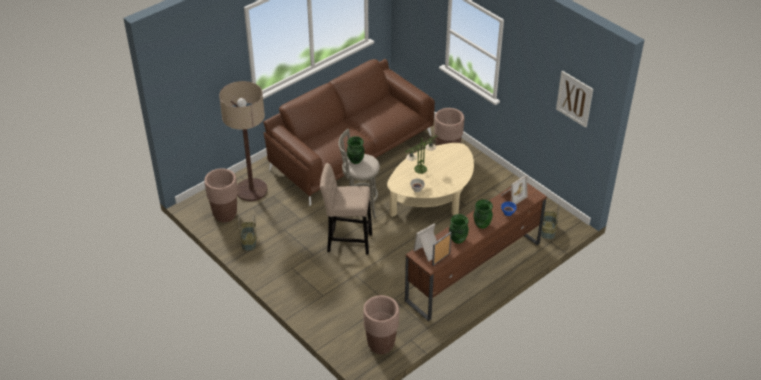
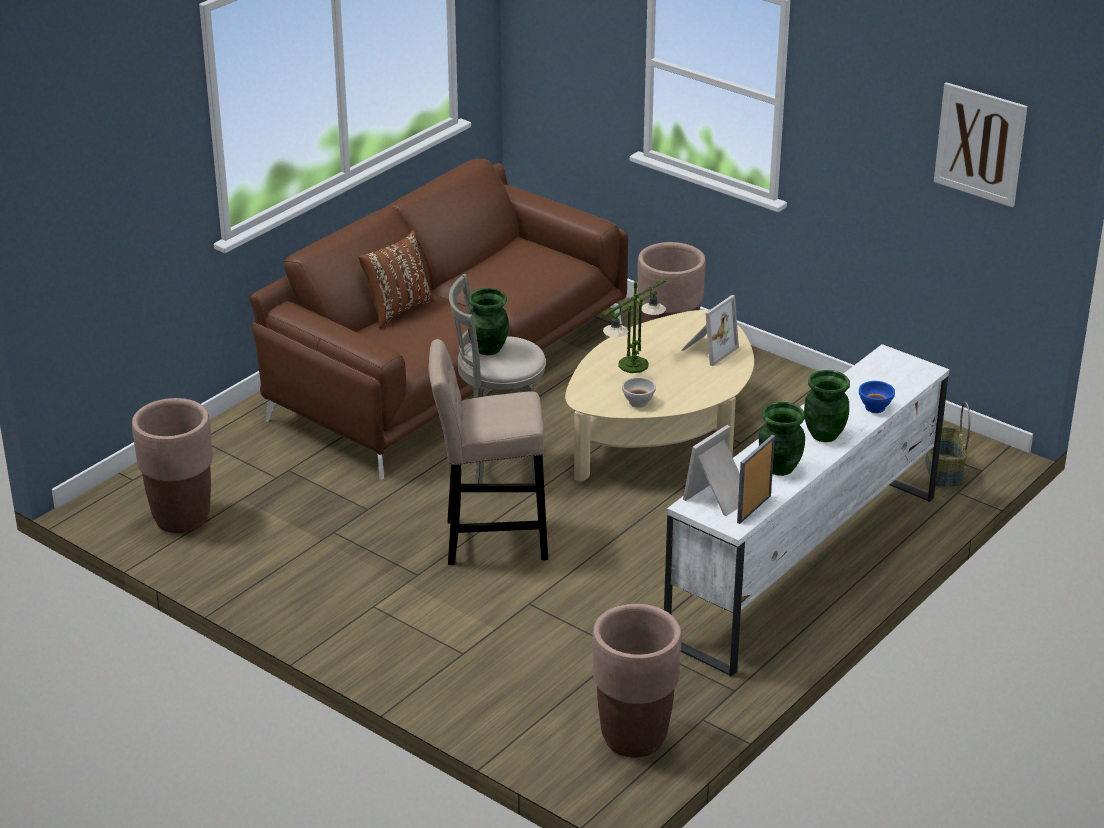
camera: 10 degrees left, 10 degrees down
floor lamp [219,81,268,201] -> none
basket [239,216,256,251] -> none
brown tv stand [405,183,547,321] -> white tv stand [664,344,949,677]
picture frame [500,175,527,204] -> picture frame moved to [682,295,739,366]
none -> brown pillow [358,230,435,328]

